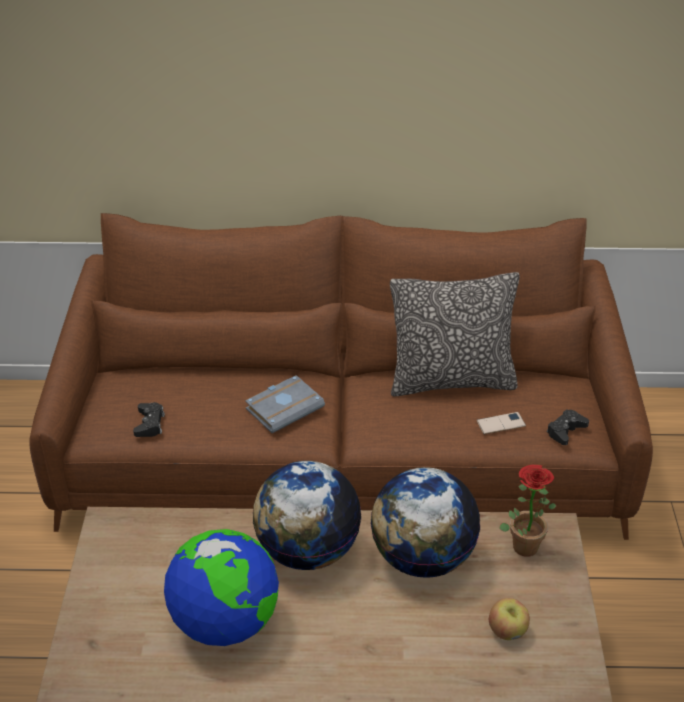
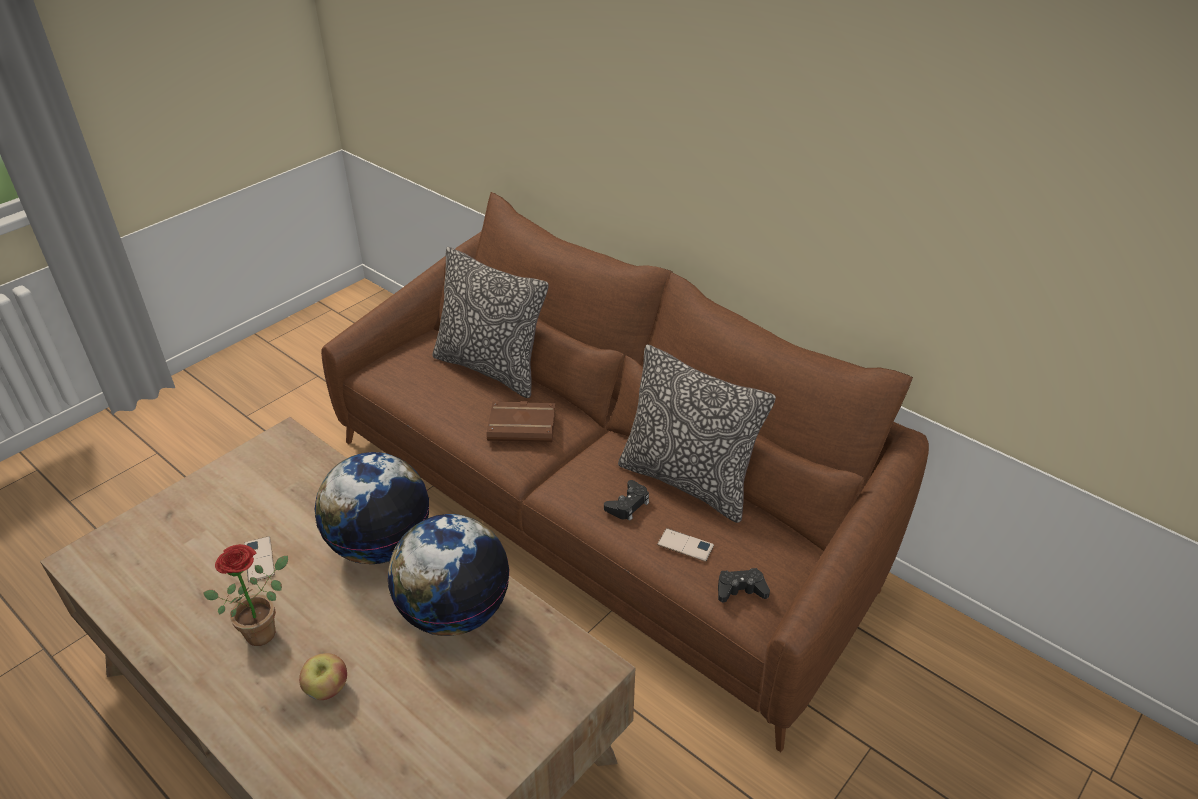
camera: 40 degrees right, 0 degrees up
black game controller [133,402,165,437] -> black game controller moved to [604,480,649,521]
globe [164,529,279,646] -> phone [244,536,275,582]
grey book [245,375,325,433] -> brown book [487,401,556,442]
apple [489,598,530,640] -> apple moved to [299,653,347,700]
potted plant [499,464,556,557] -> potted plant moved to [203,544,288,646]
none -> pillow [432,247,549,398]

